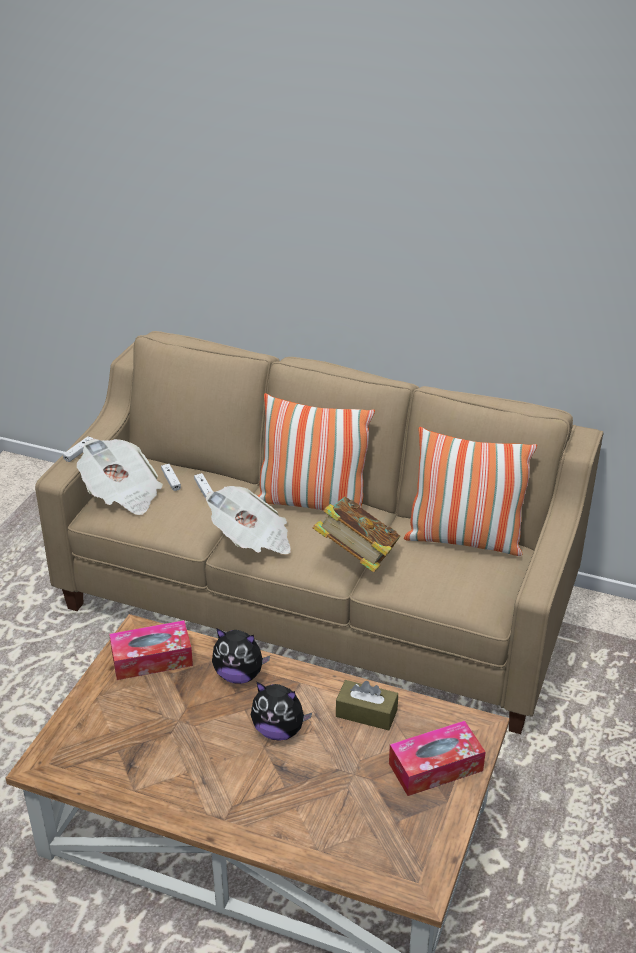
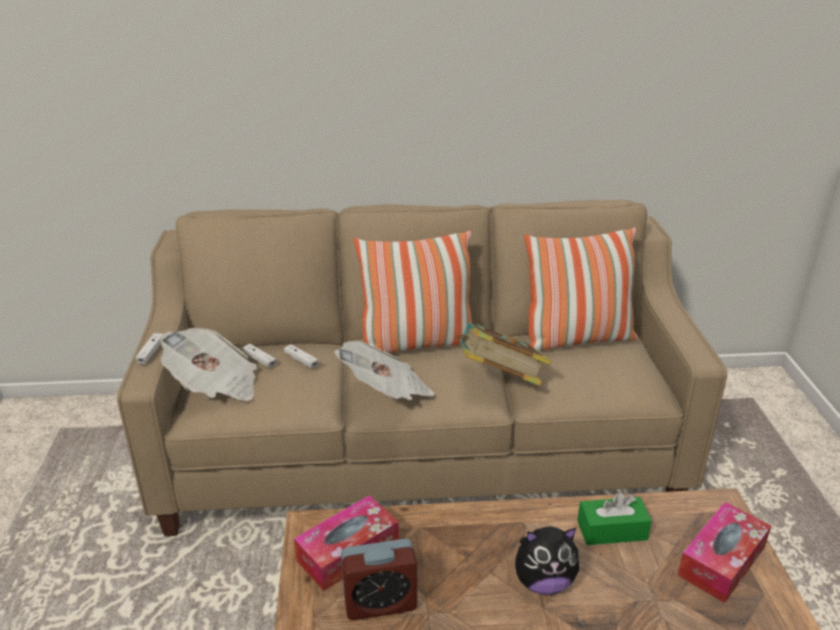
camera: 25 degrees left, 5 degrees down
plush toy [212,629,270,684] -> none
brown tissue box [336,680,398,730] -> green tissue box [577,493,652,545]
none -> alarm clock [341,538,417,620]

